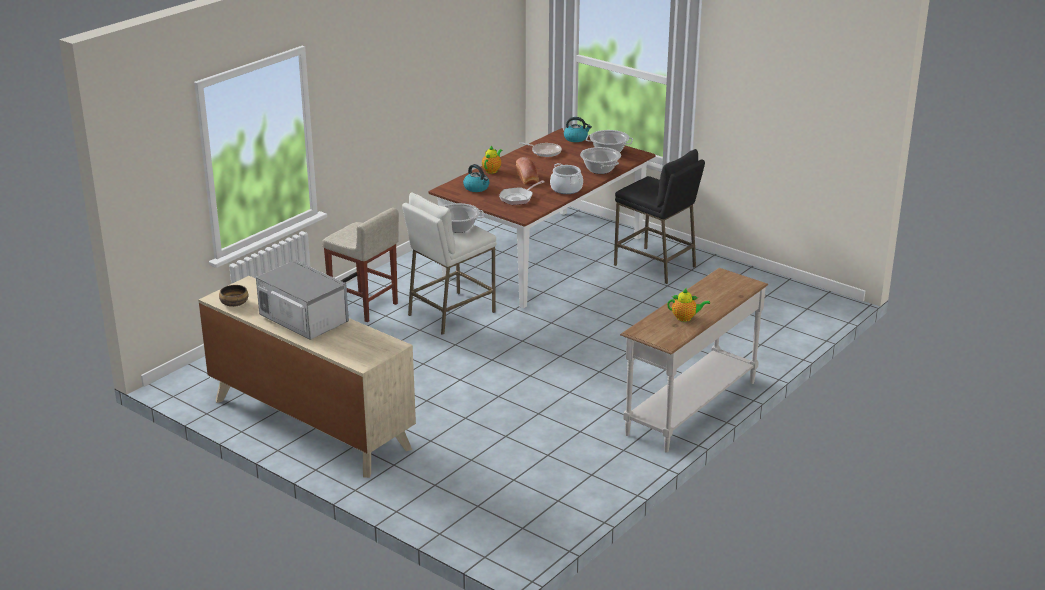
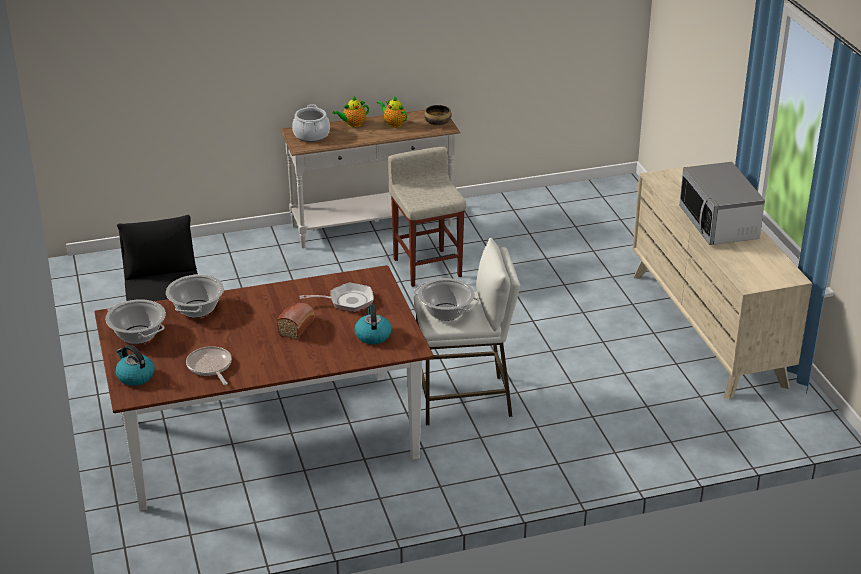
camera: 145 degrees left, 5 degrees up
bowl [219,285,248,307] -> bowl moved to [424,105,452,125]
beige stool [322,208,399,322] -> beige stool moved to [388,147,466,287]
teapot [482,145,502,174] -> teapot moved to [332,96,369,127]
cooking pot [550,163,583,194] -> cooking pot moved to [292,104,330,142]

